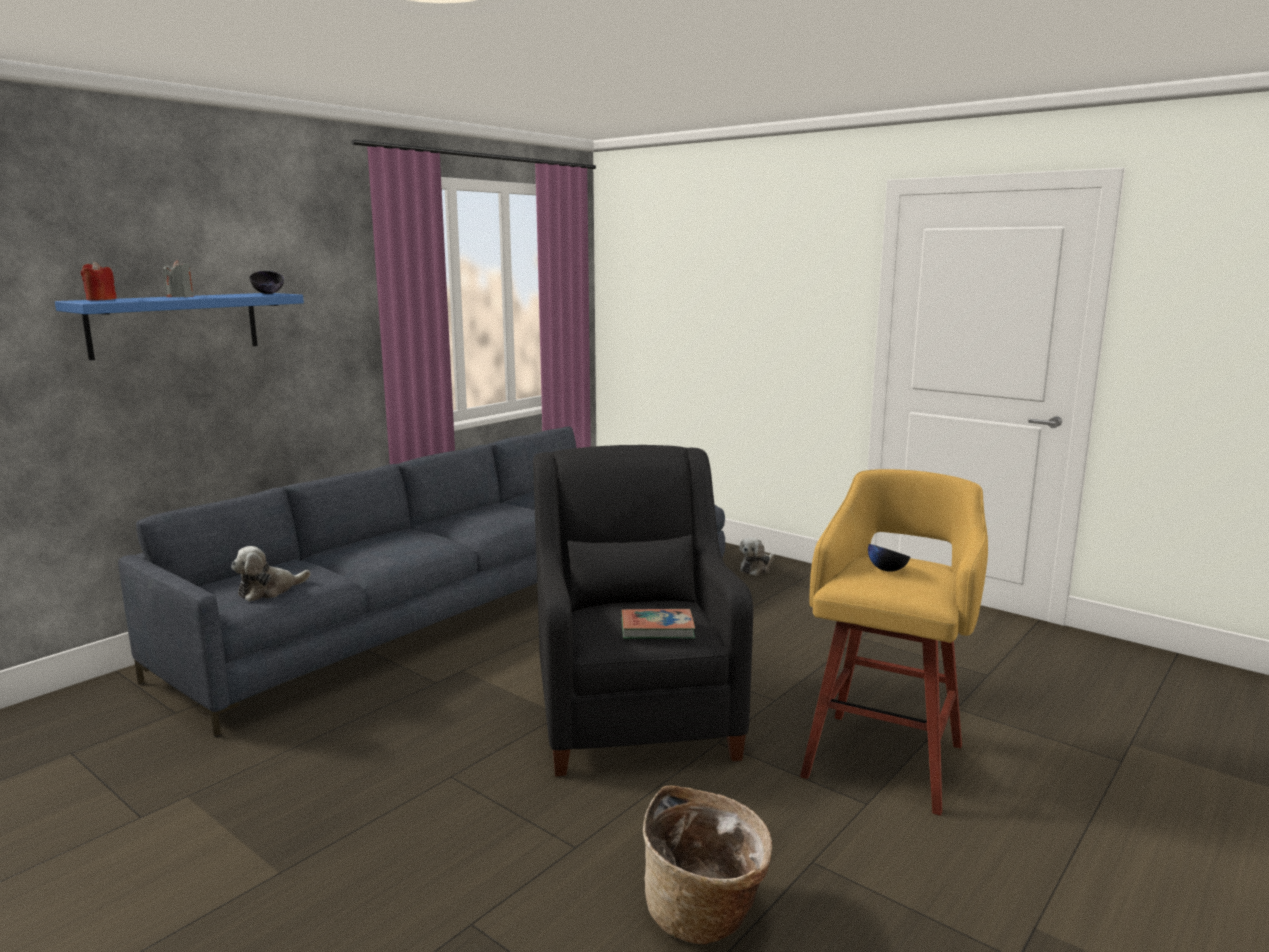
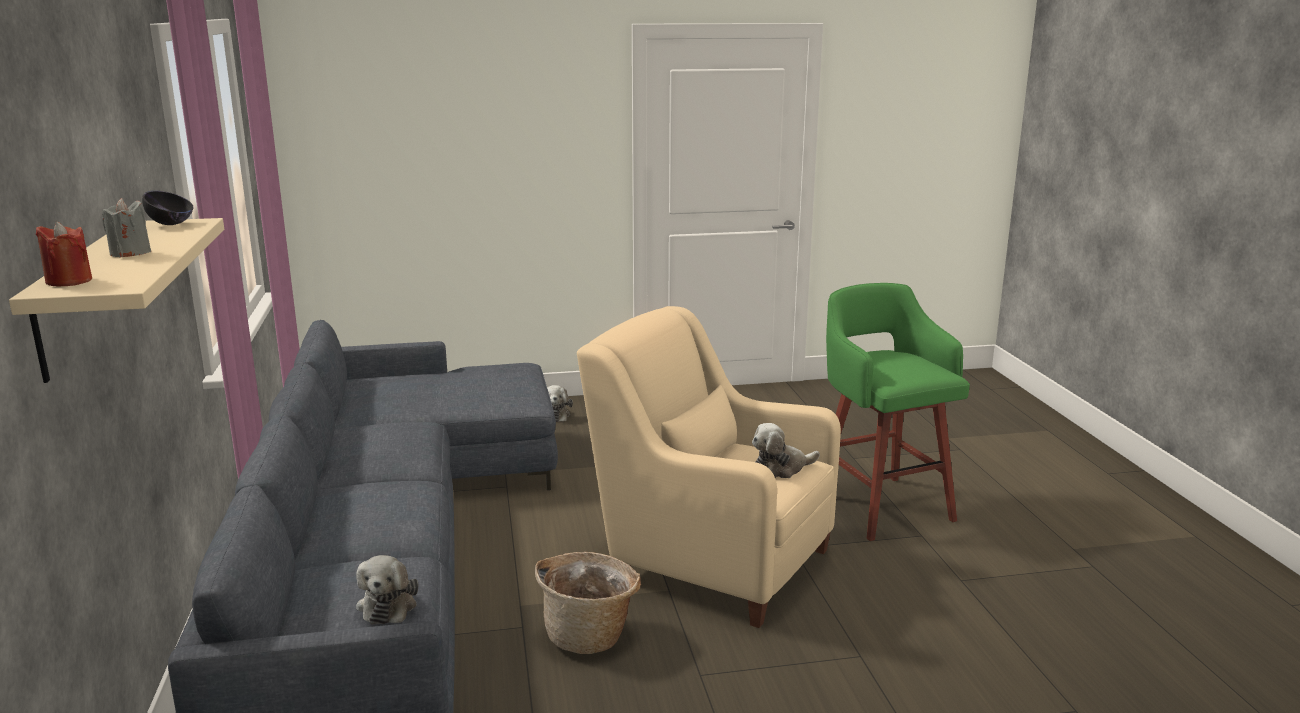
camera: 50 degrees left, 5 degrees up
blue shelf [55,293,304,360] -> beige shelf [9,218,224,383]
black armchair [533,445,753,776] -> beige armchair [577,306,841,628]
book [621,609,695,639] -> plush toy [752,423,820,478]
basket [643,785,772,944] -> basket moved to [535,552,641,654]
yellow stool [800,469,988,816] -> green stool [826,283,970,541]
black bowl [868,544,910,572] -> none

